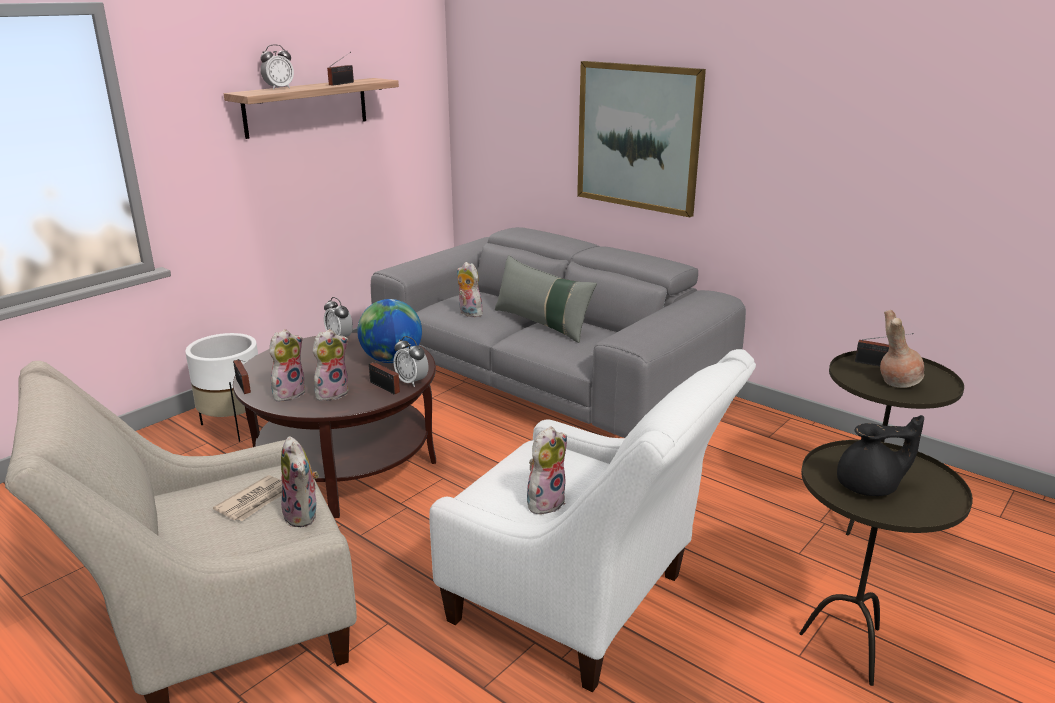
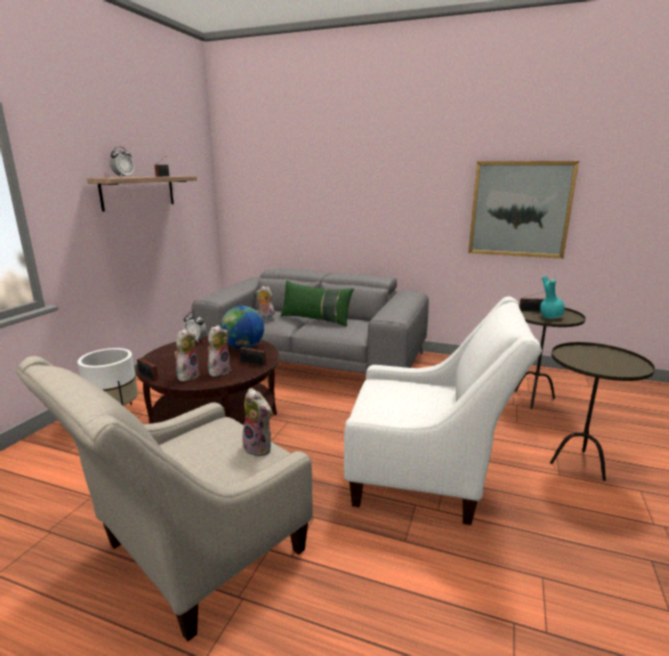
camera: 20 degrees left, 5 degrees down
newspaper [213,475,282,521] -> none
alarm clock [393,336,429,387] -> none
grey pillow [495,255,597,343] -> green pillow [281,281,354,327]
plush toy [527,426,567,514] -> none
picture [577,61,706,217] -> picture moved to [468,161,579,259]
black teapot [837,415,924,496] -> none
brown vase [880,310,924,388] -> turquoise vase [540,276,565,319]

